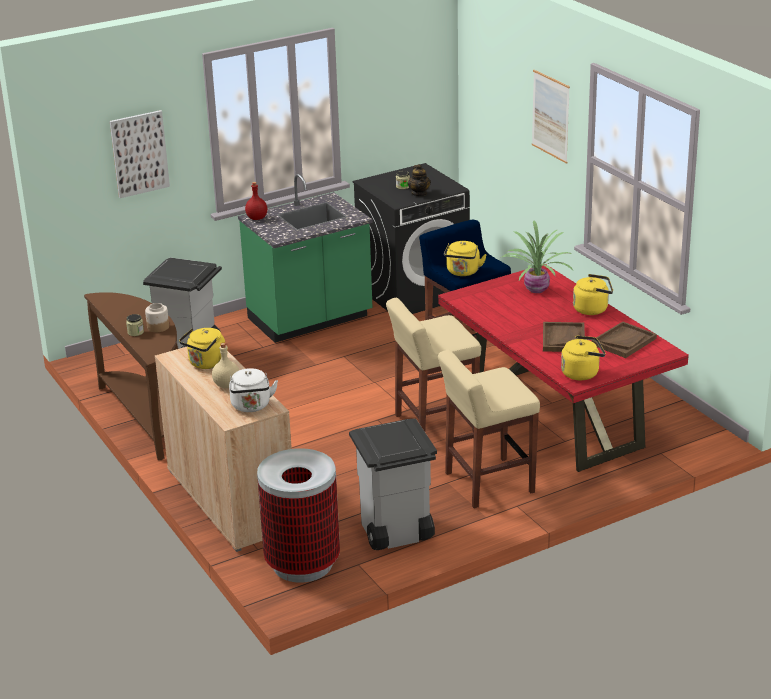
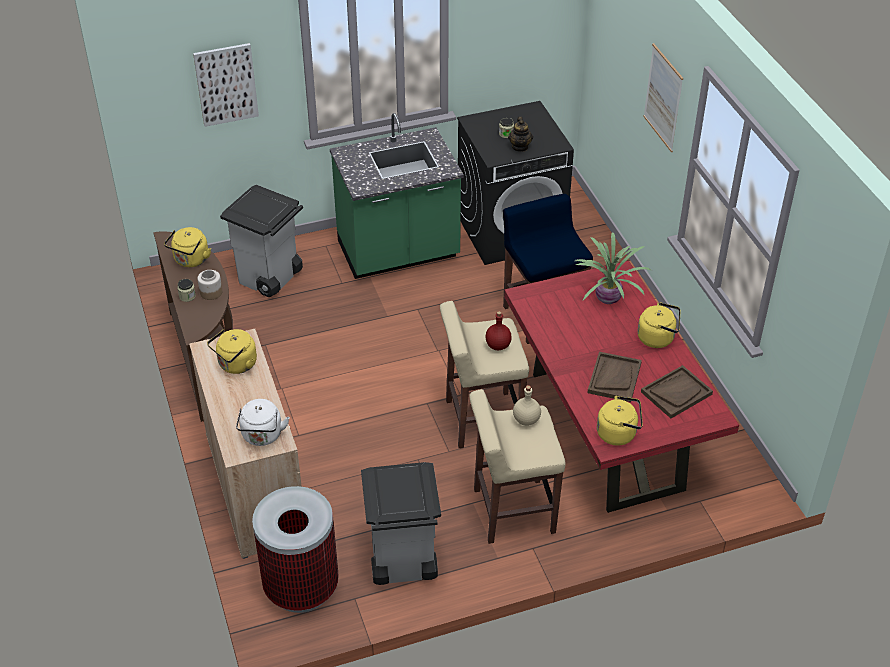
camera: 10 degrees right, 15 degrees up
beige bottle [212,343,239,388] -> beige bottle moved to [513,385,541,426]
red bottle [245,182,267,220] -> red bottle moved to [485,311,512,350]
yellow kettle [444,241,487,276] -> yellow kettle moved to [164,227,211,267]

